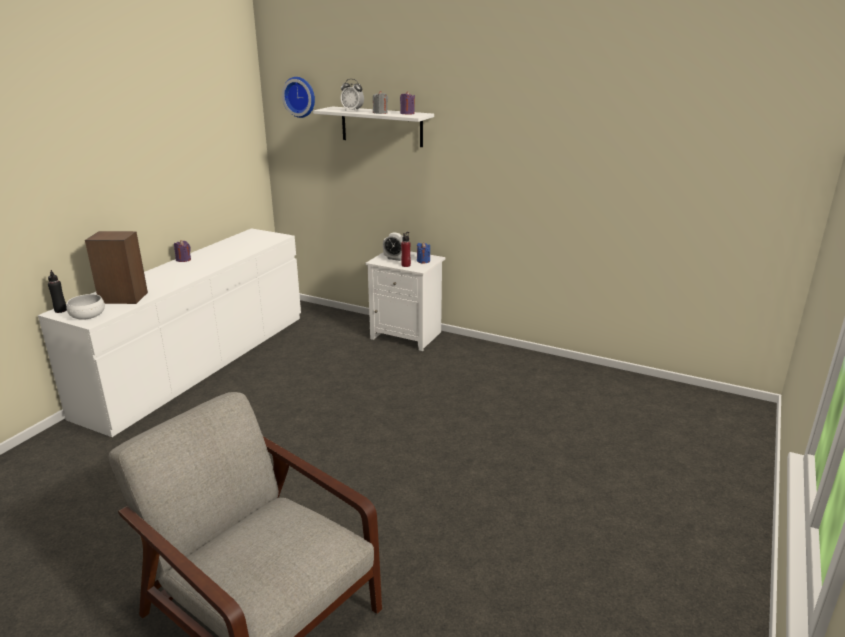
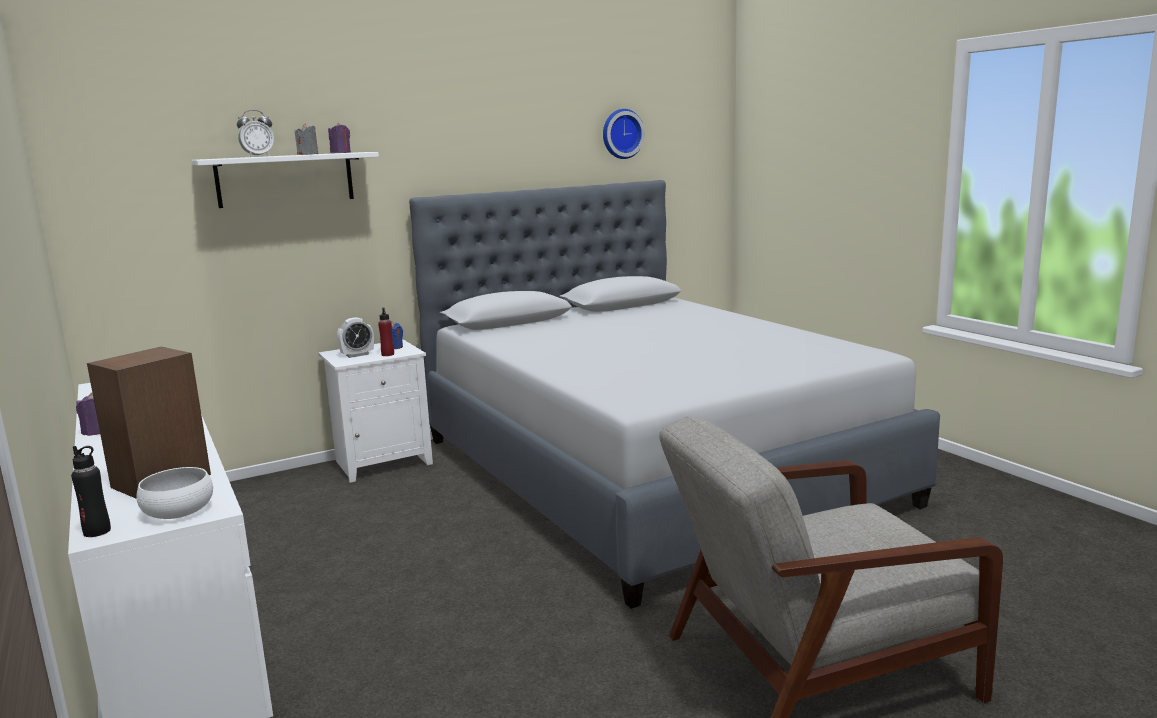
camera: 55 degrees left, 10 degrees down
wall clock [282,77,315,118] -> wall clock moved to [603,109,645,159]
none -> grey bed [409,180,940,609]

